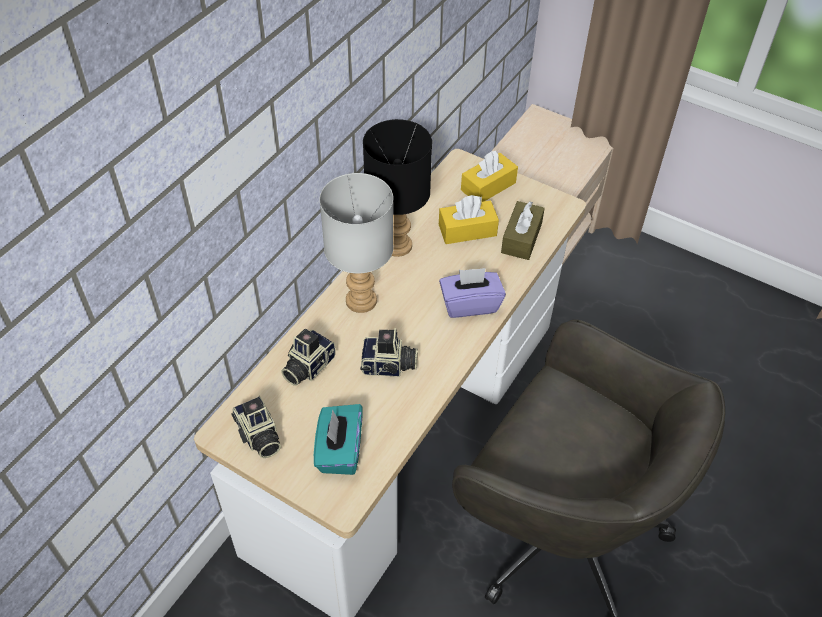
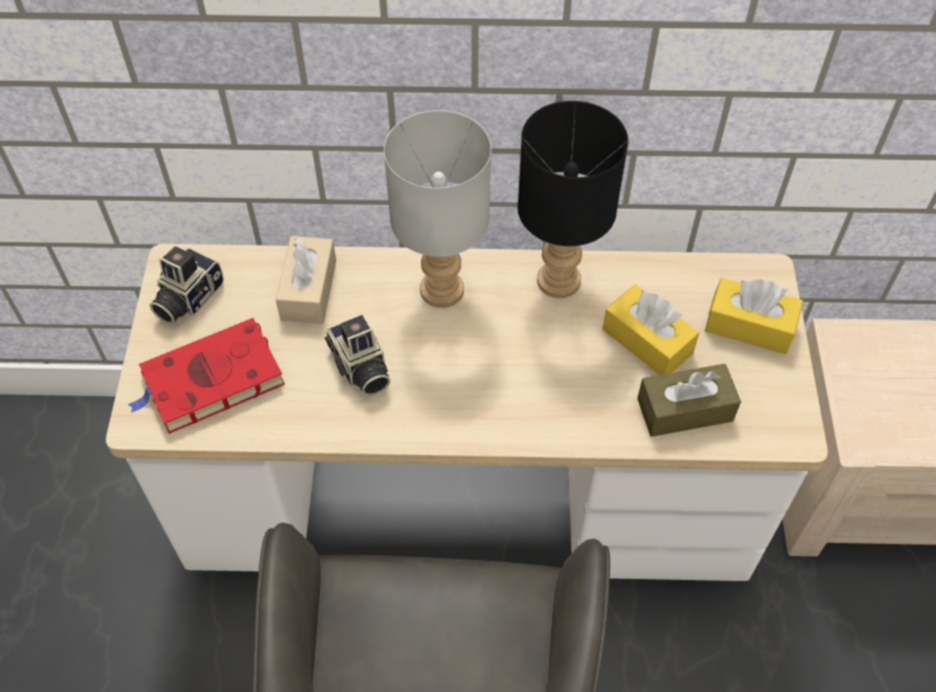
camera: 60 degrees right, 5 degrees up
camera [281,329,335,386] -> beige tissue box [276,236,336,324]
turquoise tissue box [314,404,363,475] -> red book [128,318,285,434]
purple tissue box [439,268,506,318] -> none

